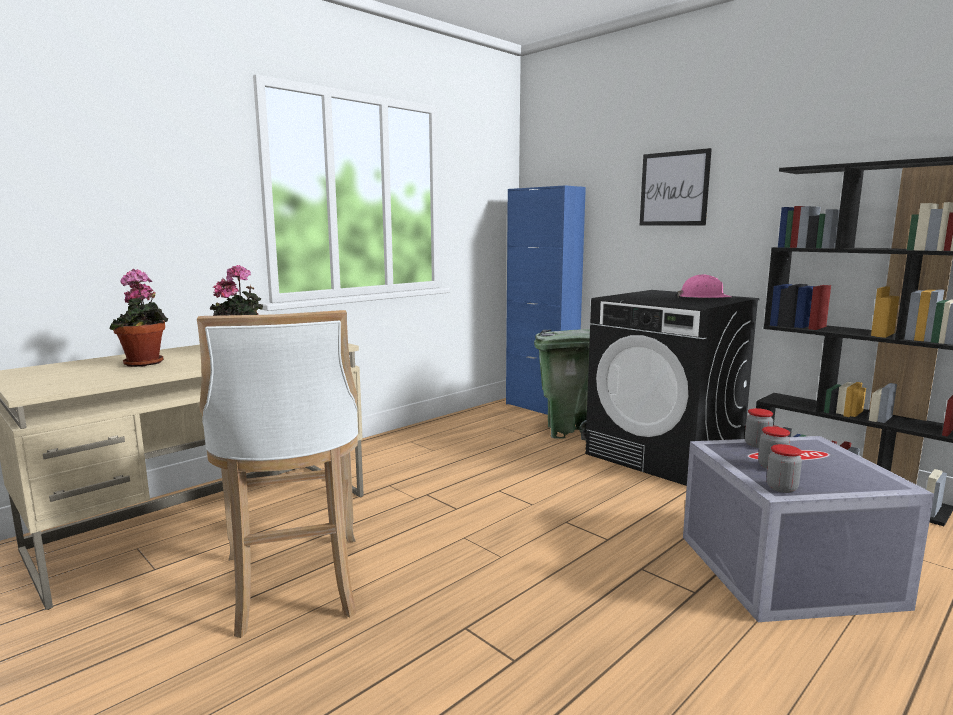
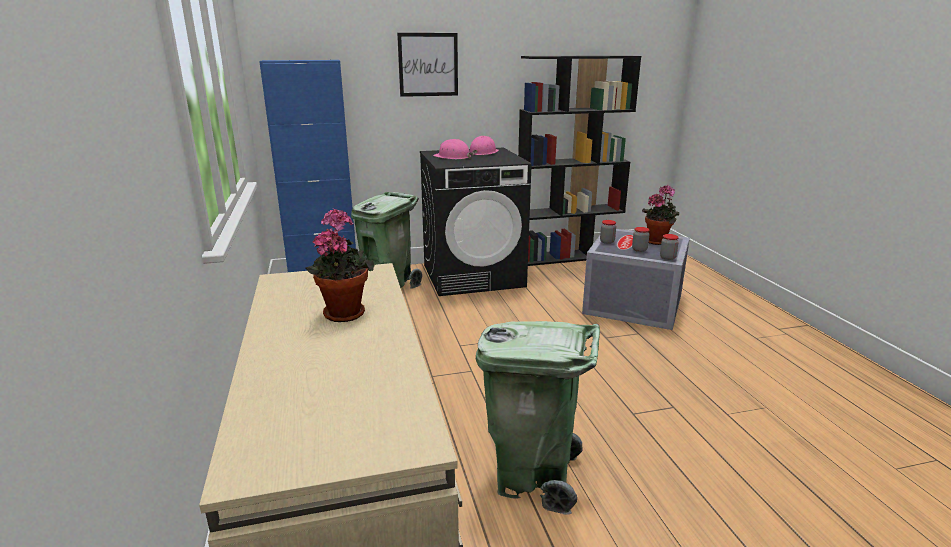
camera: 60 degrees left, 10 degrees up
potted plant [109,269,168,367] -> potted plant moved to [642,185,679,245]
white stool [197,310,358,638] -> green trash can [476,321,600,514]
none -> pink hard hat [433,139,472,159]

